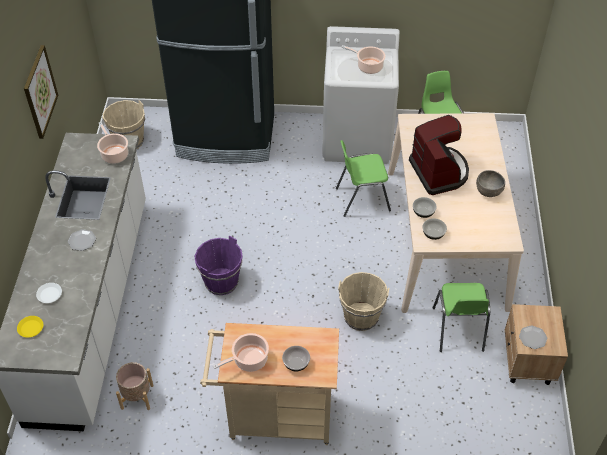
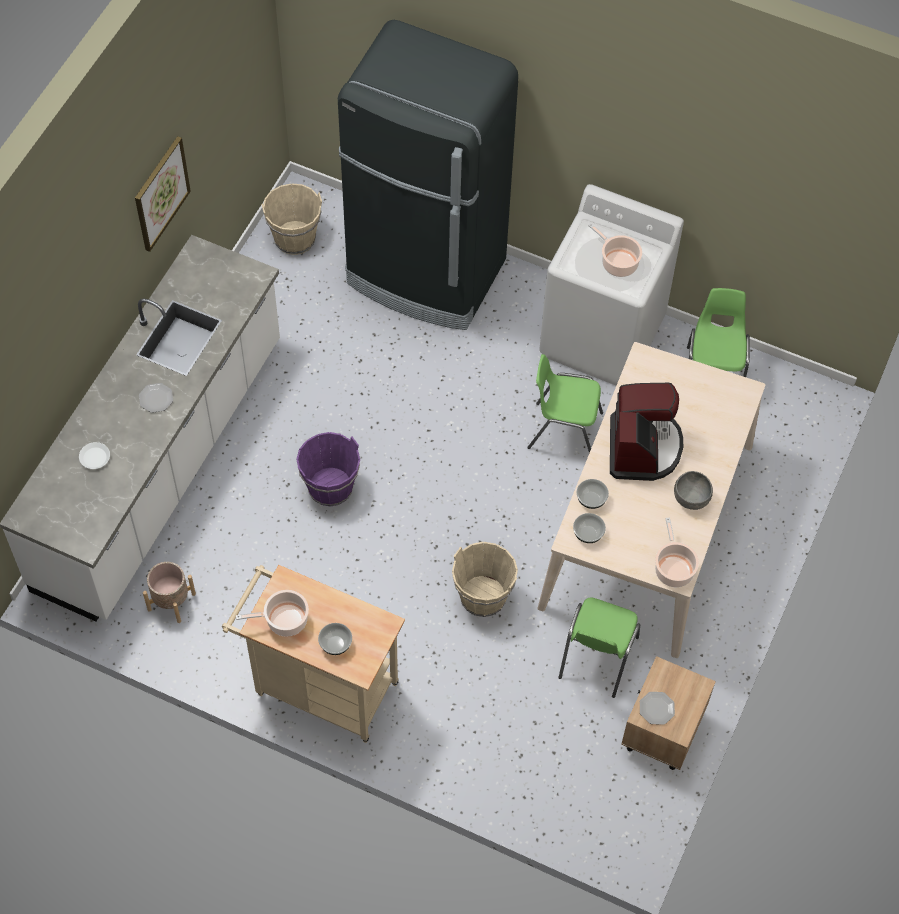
camera: 20 degrees right, 10 degrees up
yellow plate [17,316,43,338] -> none
cooking pot [97,122,129,164] -> cooking pot moved to [655,517,699,587]

